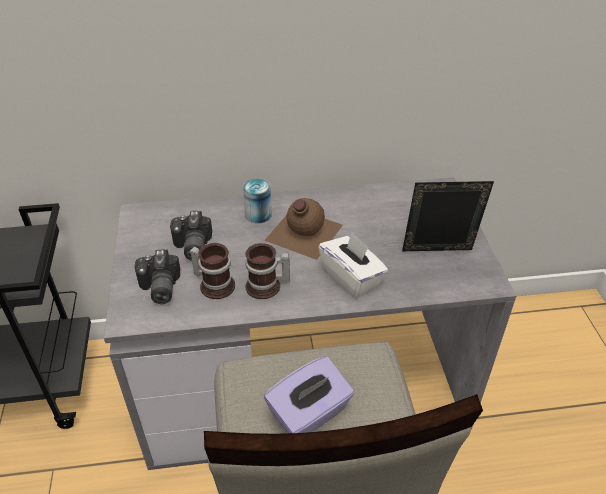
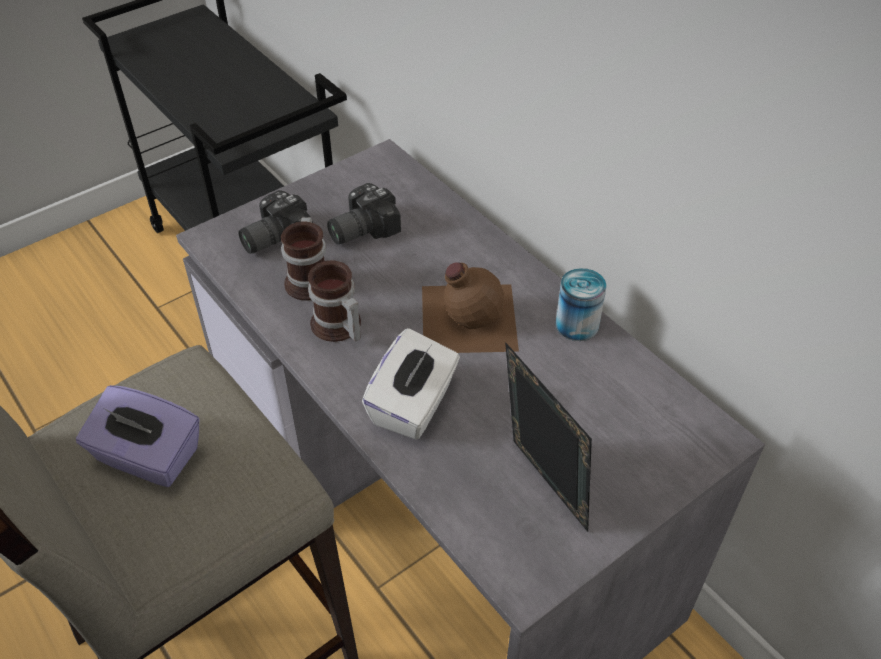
camera: 60 degrees right, 5 degrees up
can [243,178,272,223] -> can moved to [556,268,606,341]

